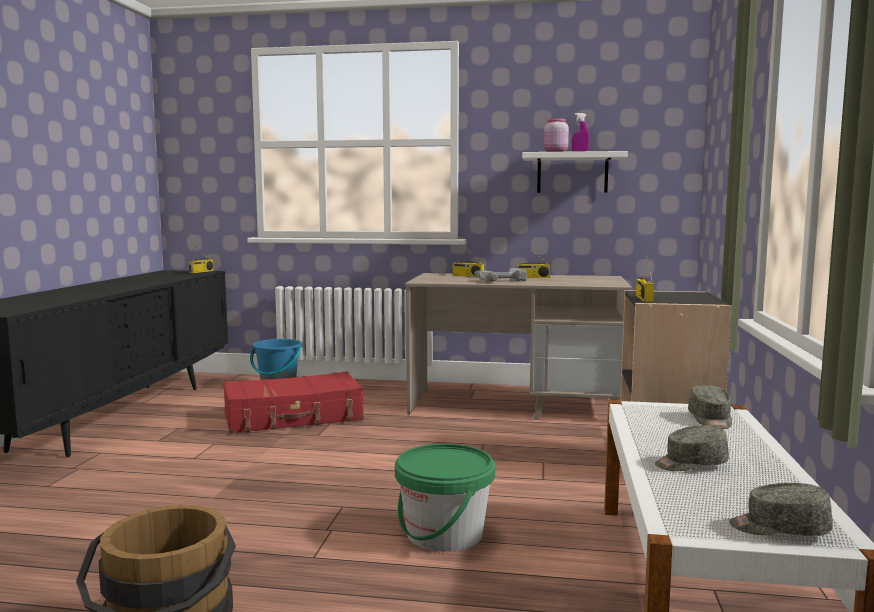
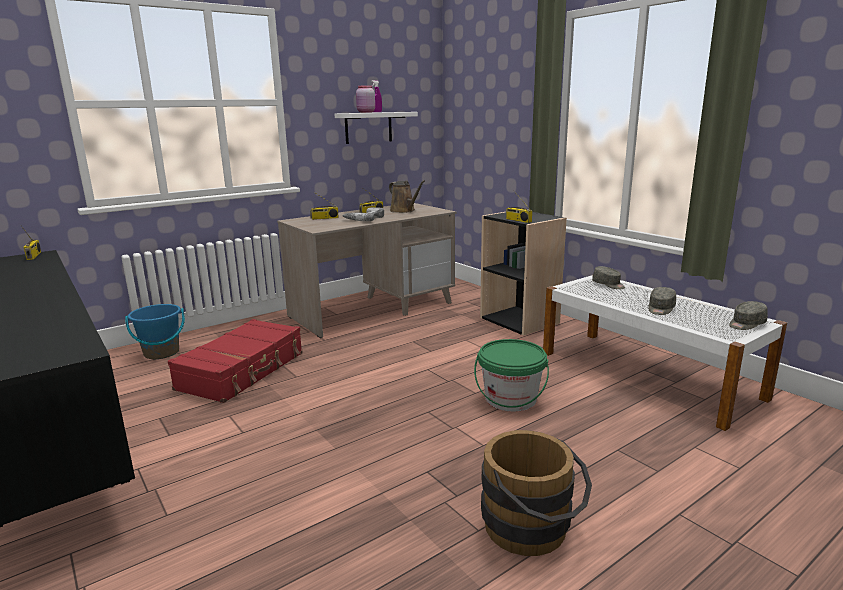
camera: 45 degrees left, 10 degrees up
none -> brown watering can [389,180,425,213]

